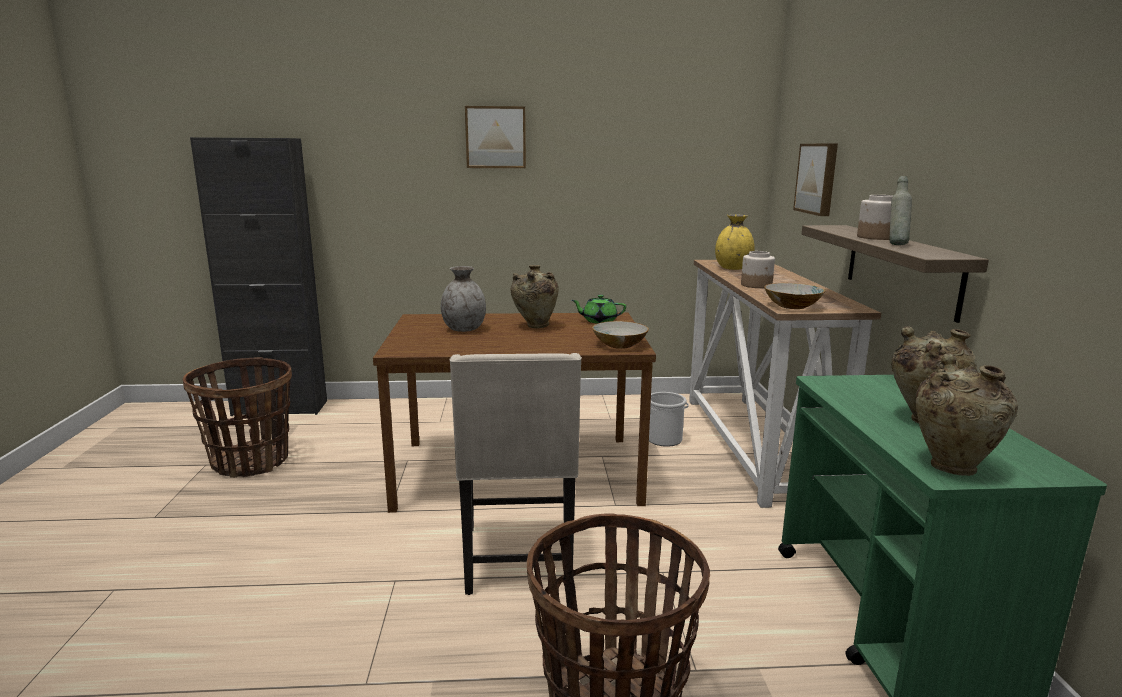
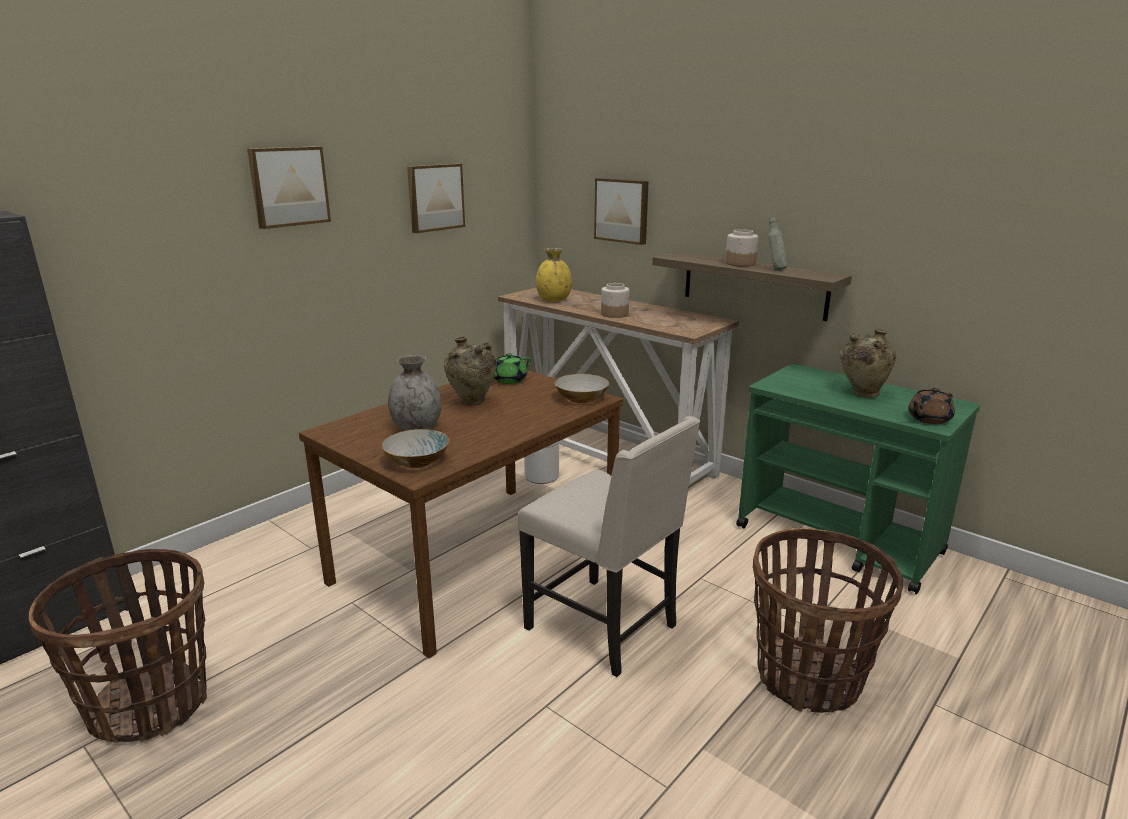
camera: 45 degrees left, 5 degrees up
bowl [764,283,825,309] -> bowl moved to [381,429,450,468]
beige vase [915,353,1018,476] -> brown teapot [908,388,955,424]
none -> picture [407,163,465,233]

